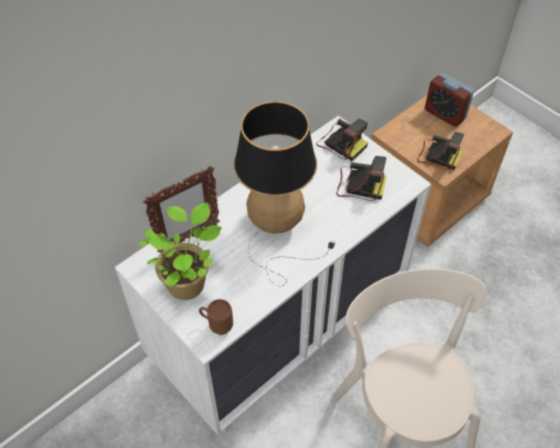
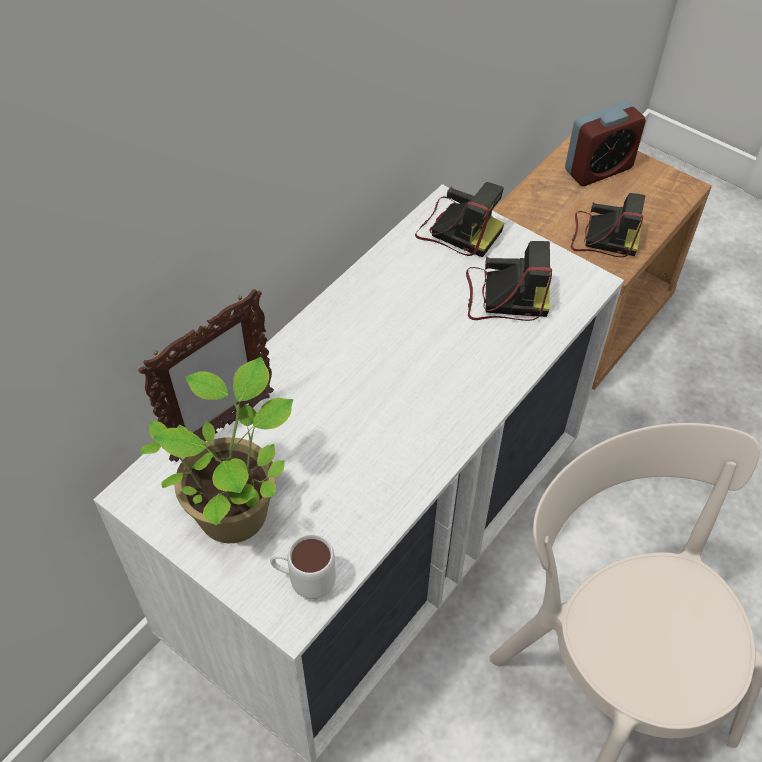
camera: 10 degrees left, 0 degrees up
brown mug [199,299,233,335] -> white mug [270,534,336,599]
table lamp [234,101,335,286] -> none
alarm clock [425,73,474,127] -> alarm clock turned 60 degrees counterclockwise [565,101,646,186]

